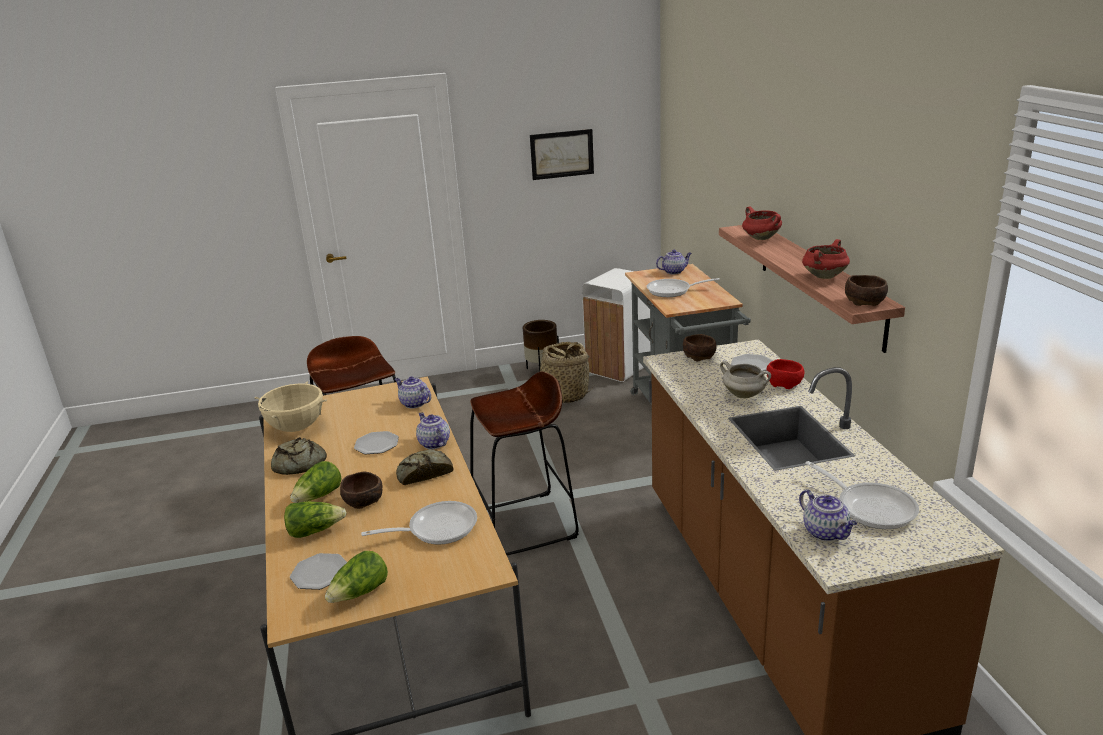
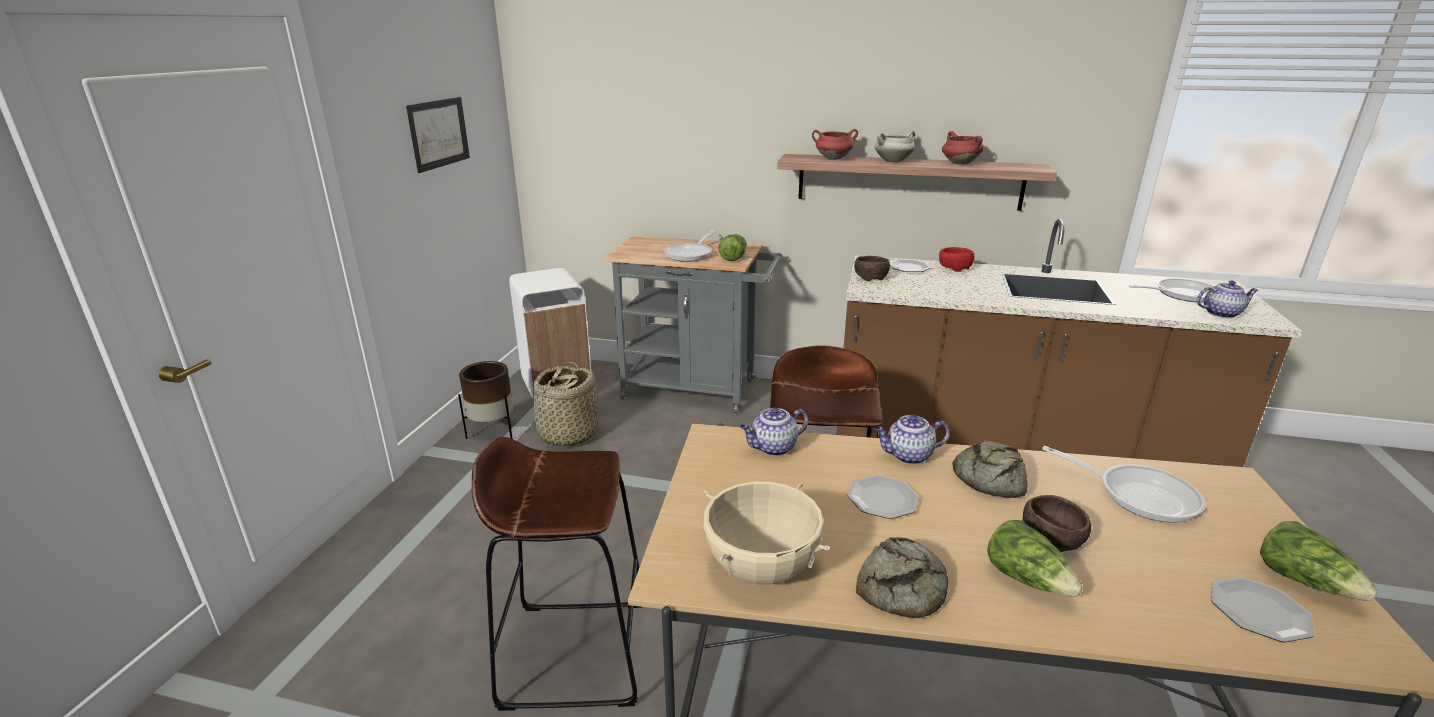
camera: 65 degrees left, 0 degrees up
lettuce [284,501,347,538] -> lettuce moved to [718,234,747,261]
frying pan [361,501,477,545] -> frying pan turned 120 degrees clockwise [1042,446,1206,523]
teapot [656,250,692,274] -> none
white cooking pot [720,361,771,398] -> white cooking pot moved to [875,131,915,163]
brown bowl [845,275,888,306] -> none

